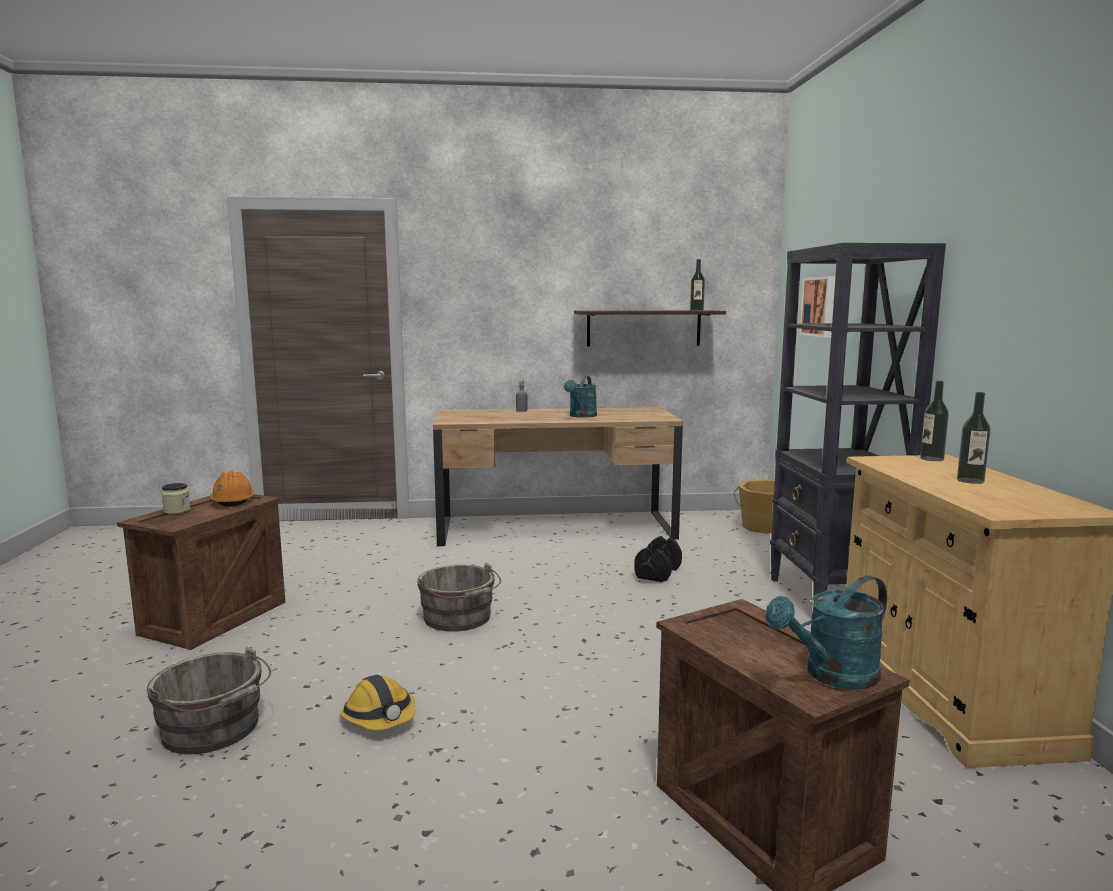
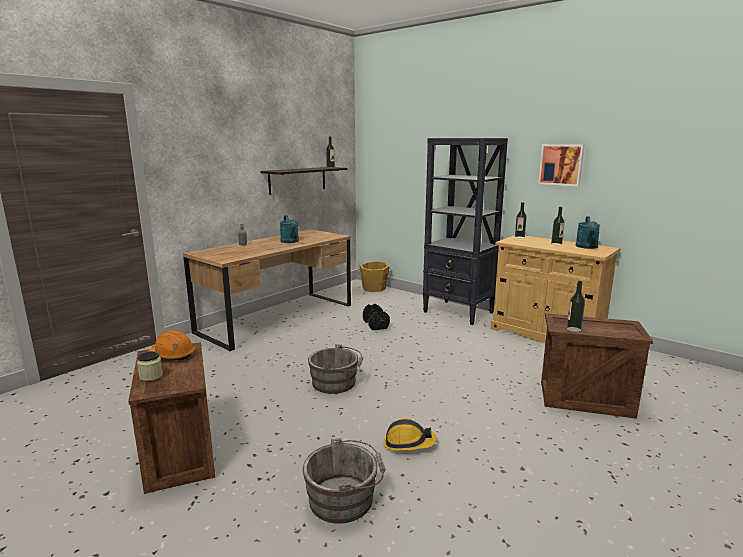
camera: 45 degrees left, 5 degrees up
turquoise watering can [765,575,887,690] -> turquoise watering can moved to [576,216,600,249]
picture [799,276,835,338] -> picture moved to [538,144,585,186]
none -> bottle [567,281,585,332]

